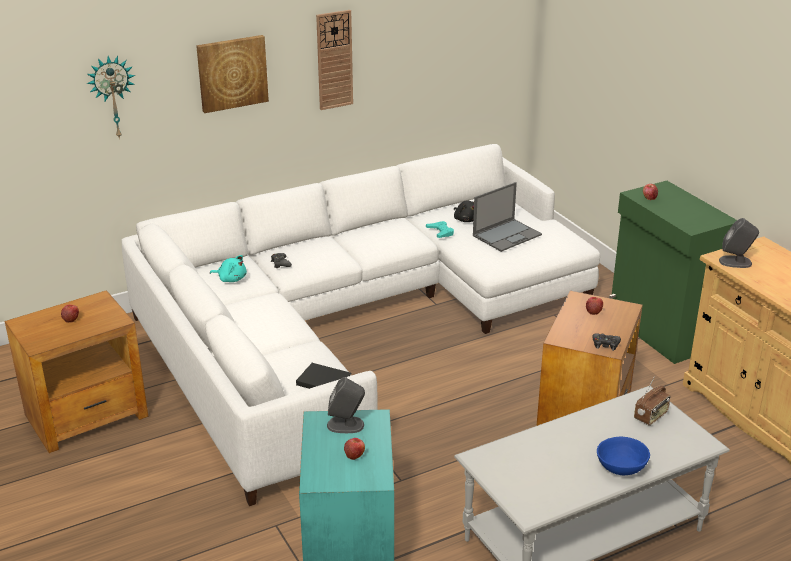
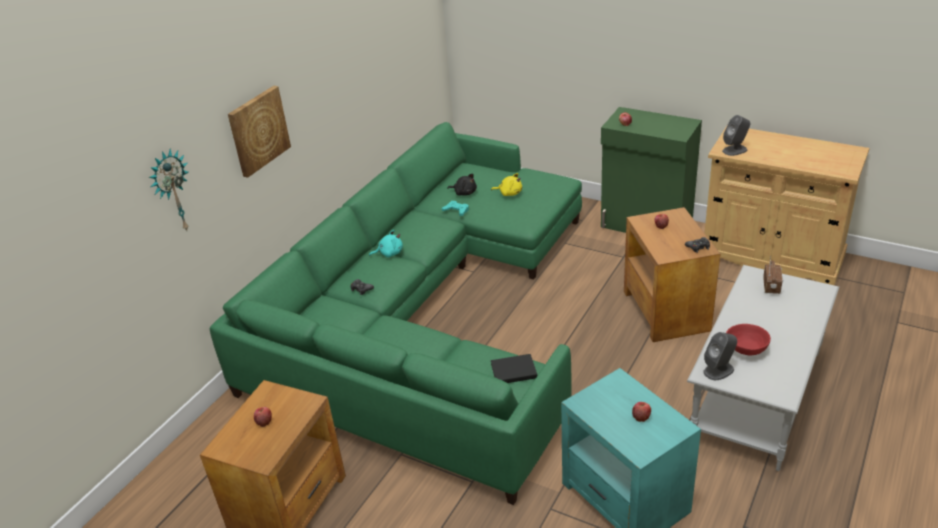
camera: 30 degrees left, 5 degrees up
white sofa [121,144,600,506] -> green sofa [210,122,582,505]
turquoise plush toy [210,255,247,282] -> turquoise plush toy moved to [369,230,403,257]
wall clock [316,10,353,110] -> none
grey speaker [327,377,365,433] -> grey speaker moved to [703,332,737,380]
laptop [473,182,542,252] -> yellow plush toy [491,173,522,196]
blue bowl [597,437,650,476] -> none
none -> red bowl [726,324,771,355]

